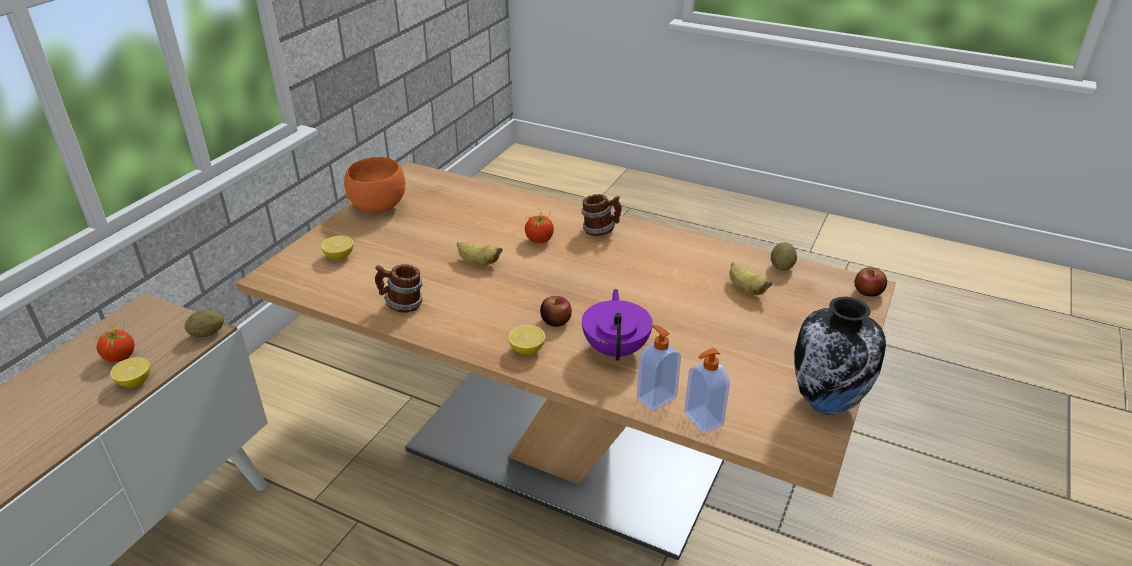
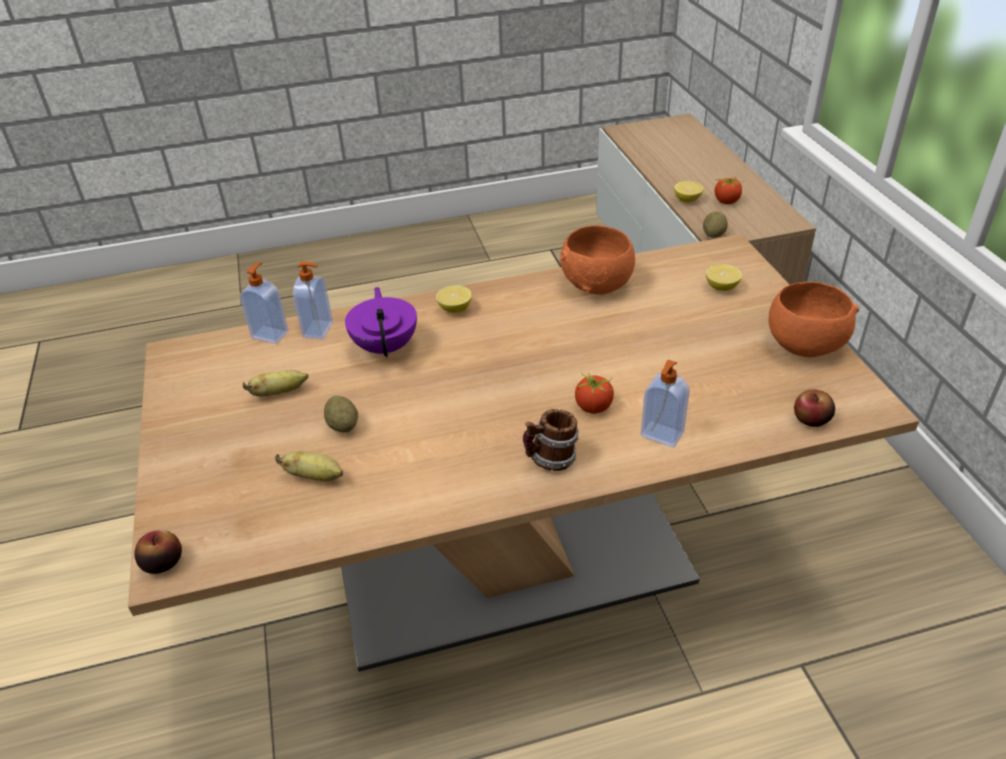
camera: 140 degrees right, 5 degrees up
mug [375,264,423,313] -> orange bowl [560,226,635,295]
banana [457,242,502,265] -> banana moved to [243,370,308,397]
apple [540,296,572,327] -> apple moved to [794,389,835,427]
purple teapot [582,289,653,361] -> purple teapot turned 150 degrees counterclockwise [345,287,417,358]
potato [771,242,797,270] -> potato moved to [324,396,358,433]
vase [794,297,886,415] -> none
none -> soap dispenser [641,360,690,448]

